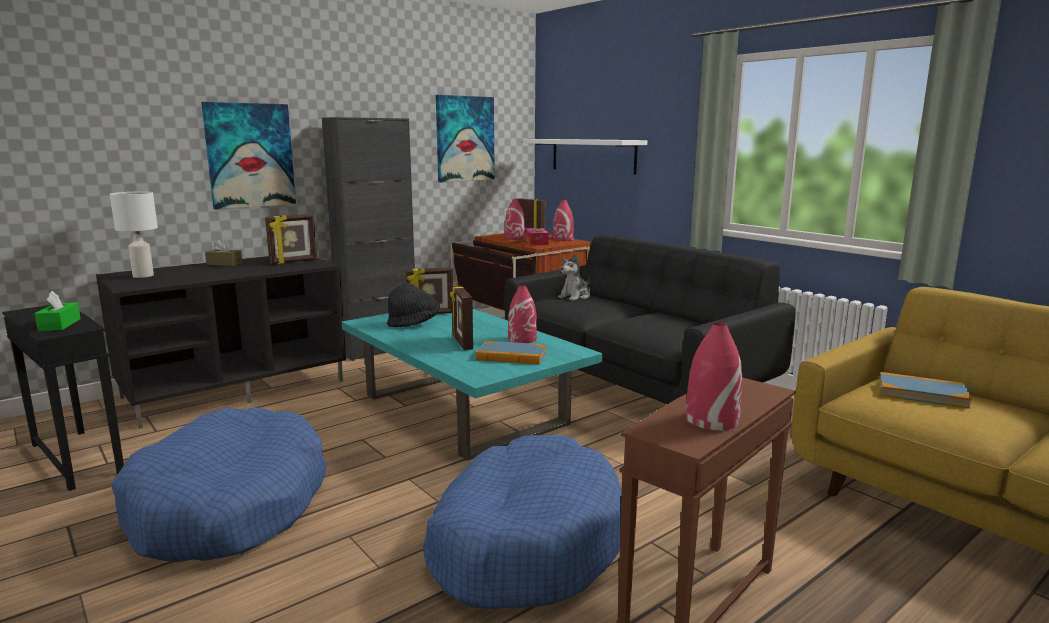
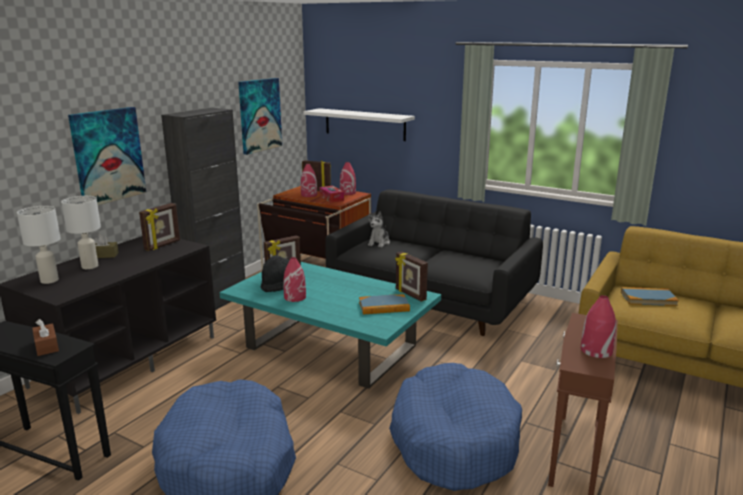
camera: 20 degrees left, 5 degrees up
green tissue box [35,291,81,331] -> brown tissue box [32,319,59,356]
picture frame [450,285,473,350] -> picture frame moved to [395,251,428,302]
red vase [508,285,537,343] -> red vase moved to [283,257,306,302]
none -> white table lamp [61,196,101,269]

